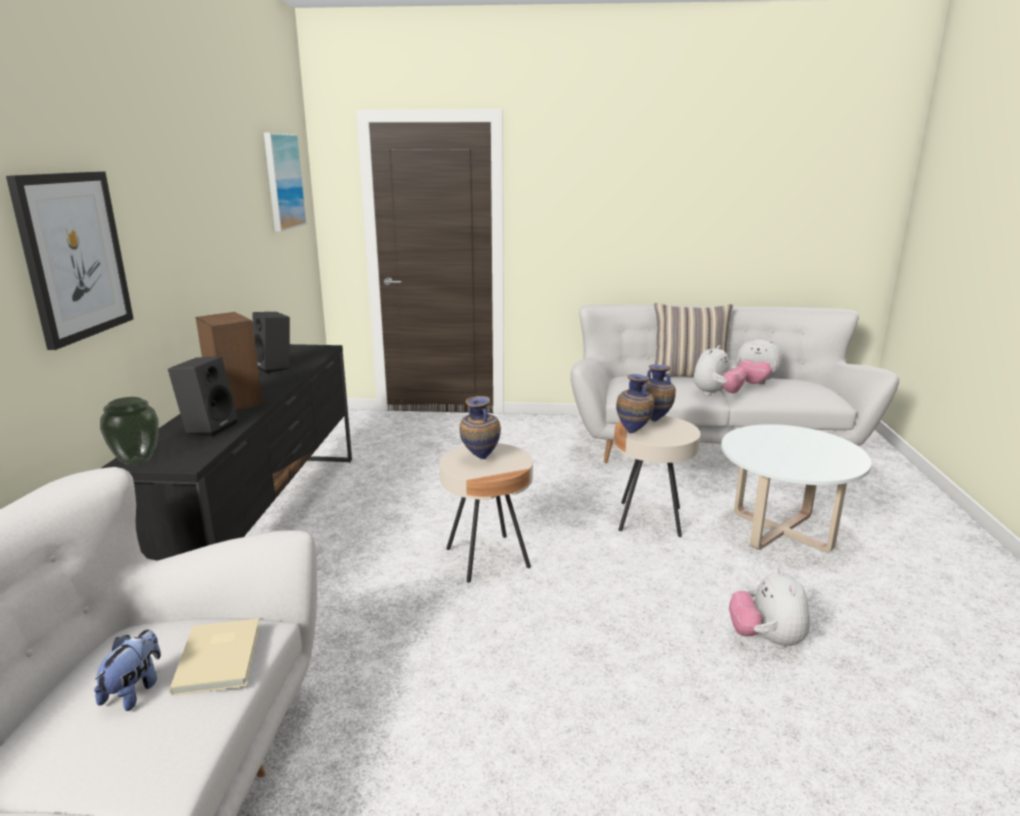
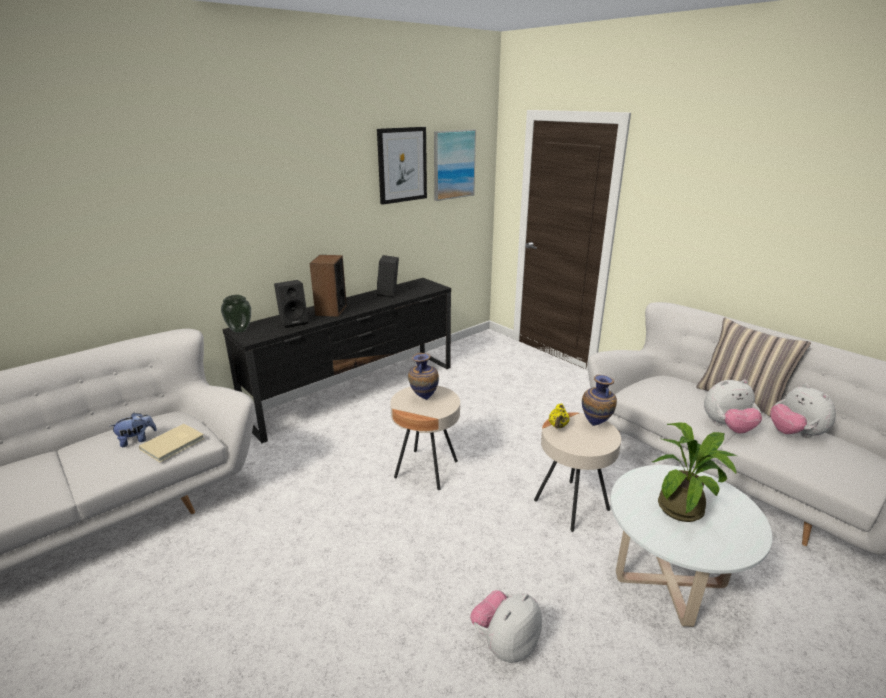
camera: 45 degrees right, 5 degrees up
picture [6,171,134,350] -> picture moved to [377,127,427,205]
vase [616,374,654,433] -> yellow teapot [549,403,570,428]
none -> potted plant [652,423,736,522]

